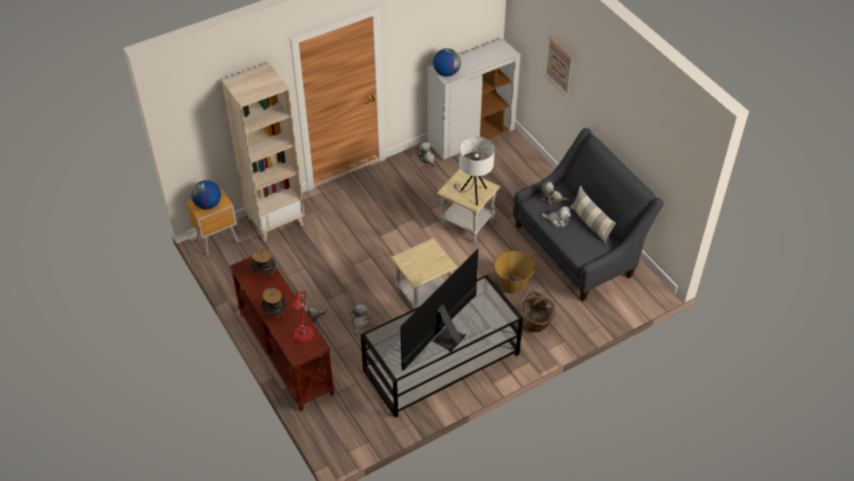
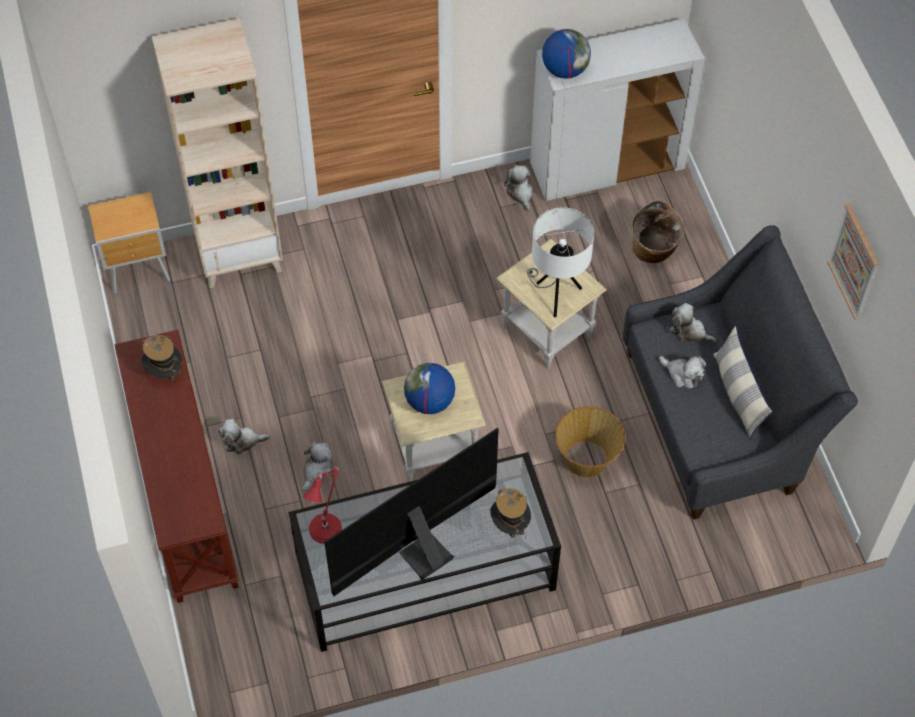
camera: 15 degrees right, 10 degrees up
globe [191,180,221,210] -> globe moved to [404,363,455,414]
hat [261,288,286,319] -> hat moved to [490,488,531,538]
red table lamp [291,290,314,343] -> red table lamp moved to [303,466,342,544]
basket [521,291,556,332] -> basket moved to [631,200,685,263]
picture [545,36,573,97] -> picture moved to [827,204,879,320]

